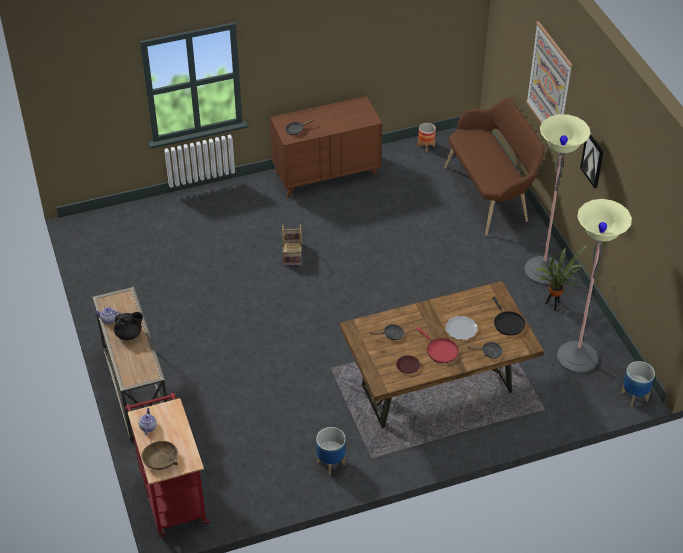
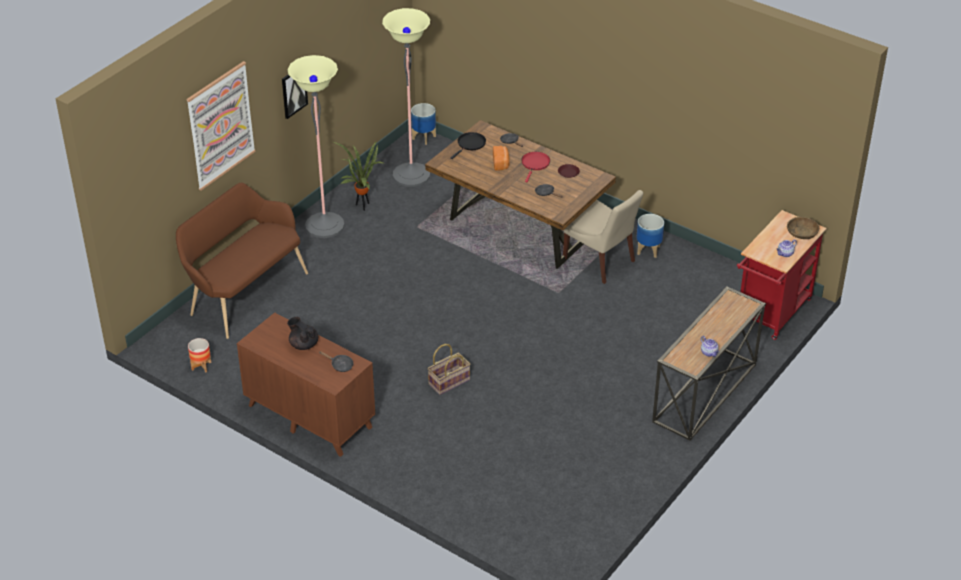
camera: 125 degrees left, 5 degrees down
black teapot [114,312,143,340] -> black teapot moved to [287,317,318,350]
plate [446,316,478,340] -> bread [493,146,510,171]
none -> beige chair [563,190,643,284]

